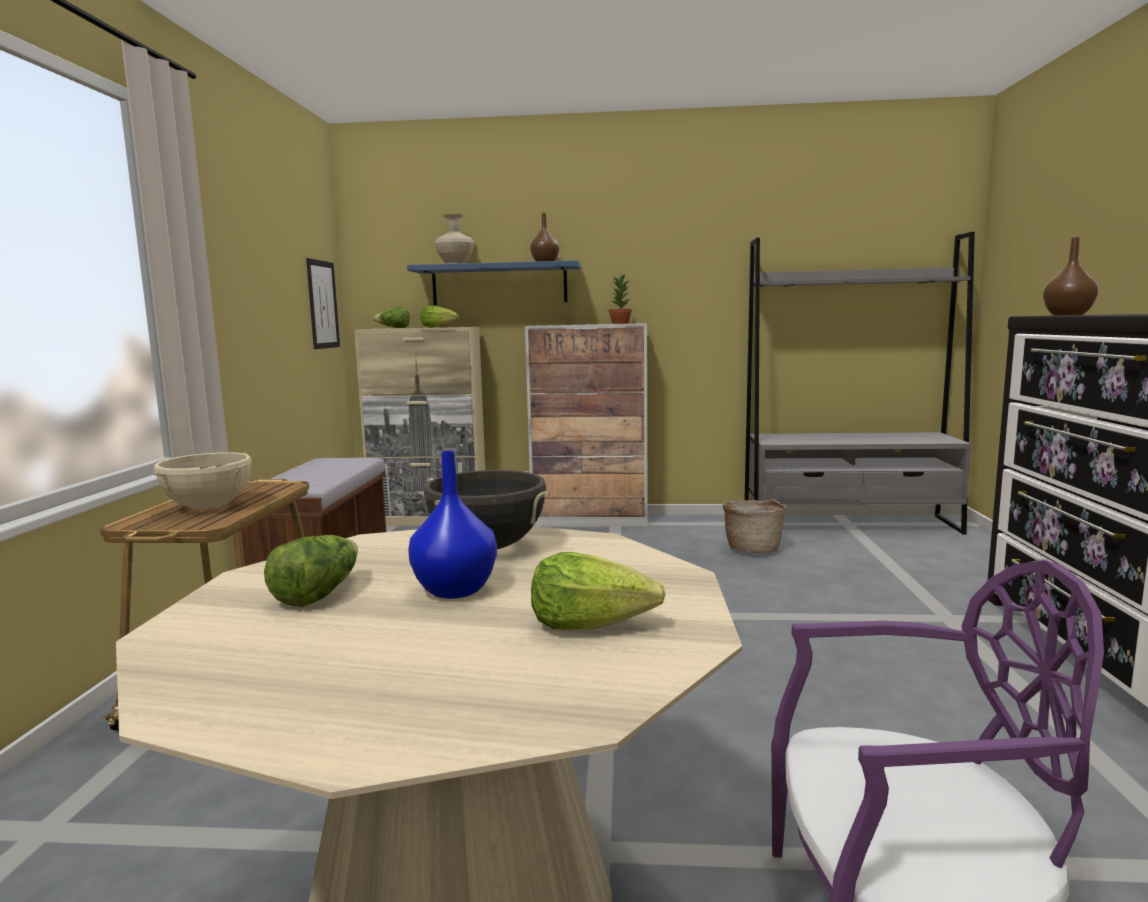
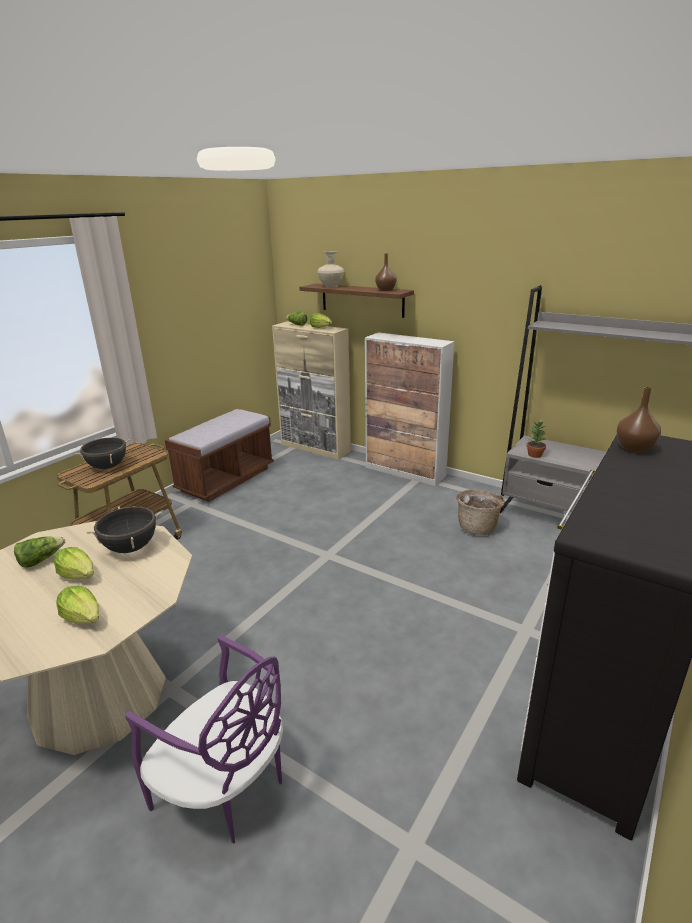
camera: 30 degrees right, 15 degrees up
beige cooking pot [154,452,252,509] -> black cooking pot [75,437,130,469]
picture [306,258,340,349] -> none
blue shelf [407,260,581,305] -> brown shelf [299,283,414,318]
blue vase [408,451,497,599] -> lettuce [54,547,94,579]
potted plant [609,275,632,324] -> potted plant moved to [526,419,547,458]

